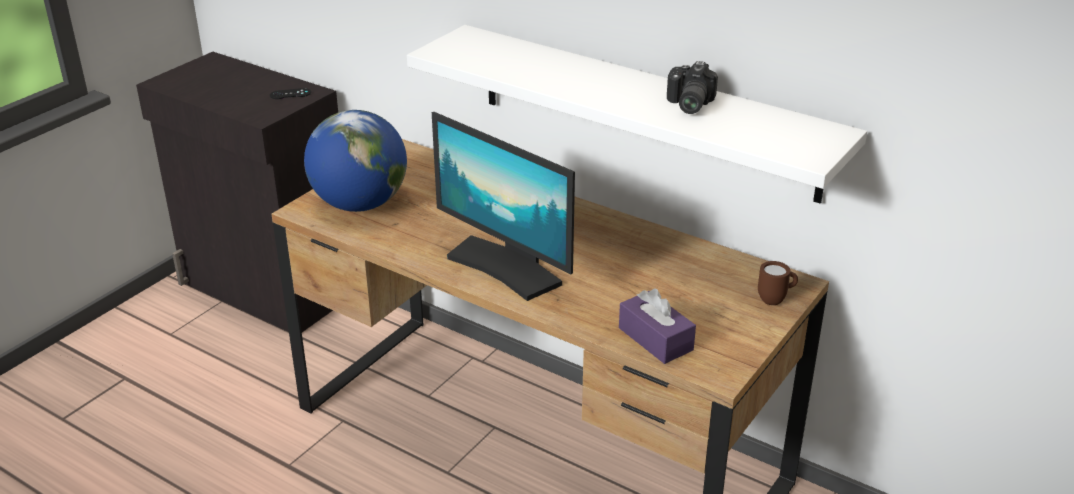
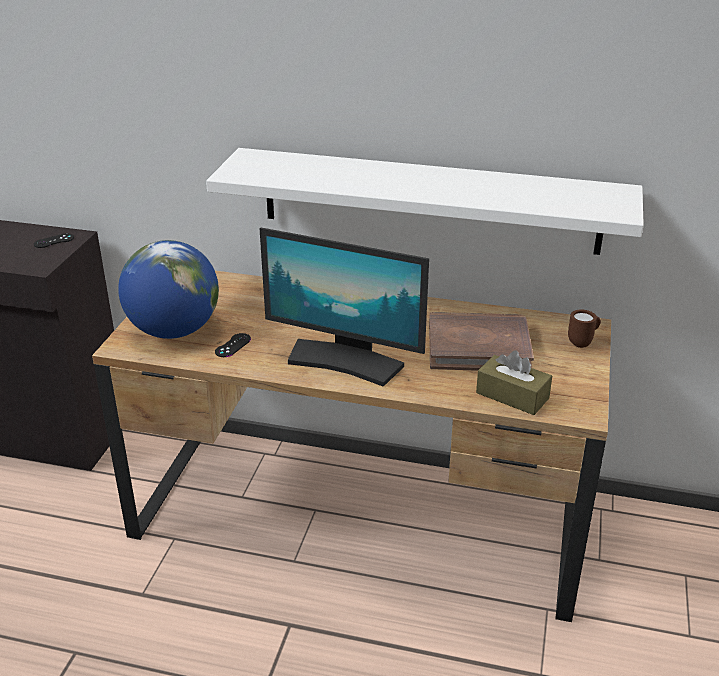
camera: 20 degrees left, 0 degrees up
purple tissue box [619,288,696,364] -> brown tissue box [476,351,552,415]
camera [667,61,718,114] -> none
none -> black game controller [215,333,251,357]
none -> brown book [429,312,534,371]

